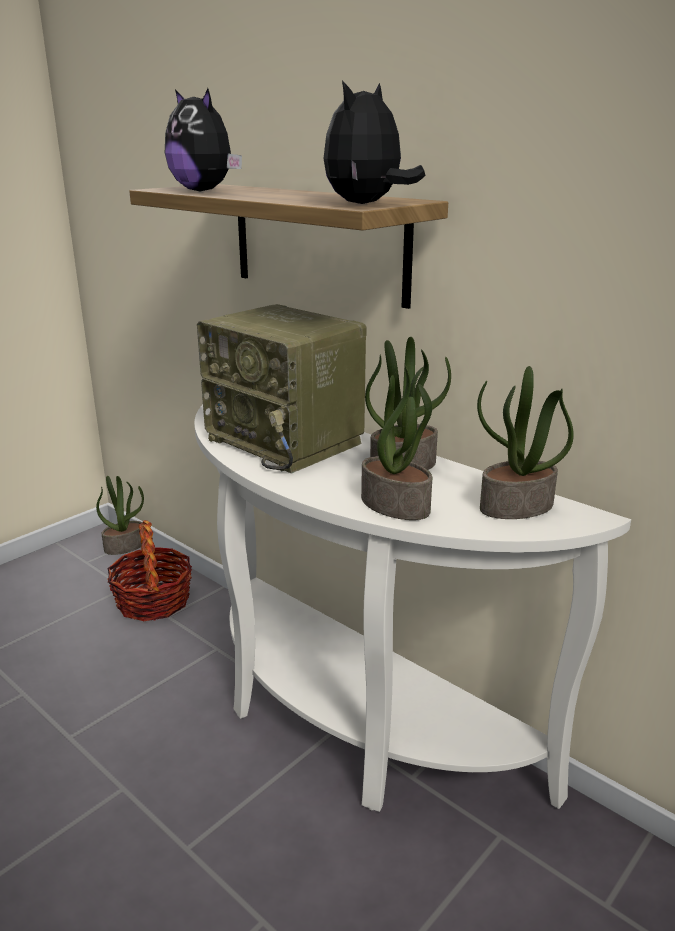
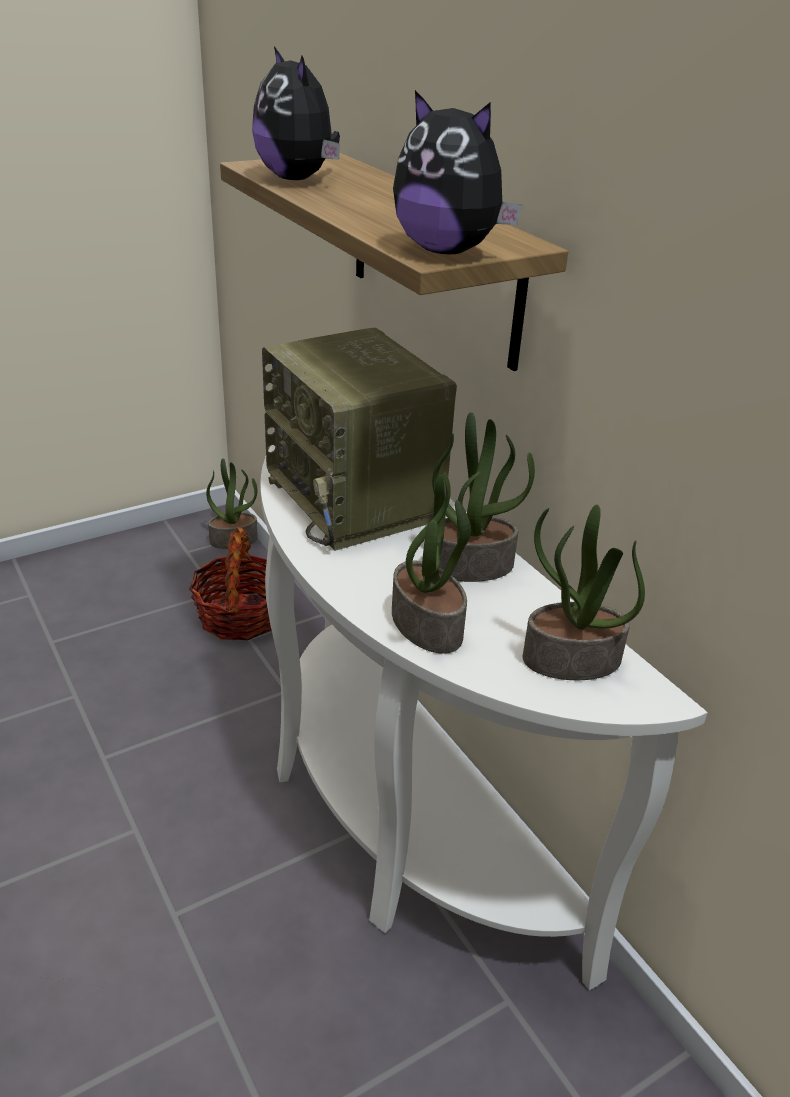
camera: 15 degrees right, 10 degrees up
plush toy [323,80,425,204] -> plush toy turned 105 degrees counterclockwise [393,90,522,254]

